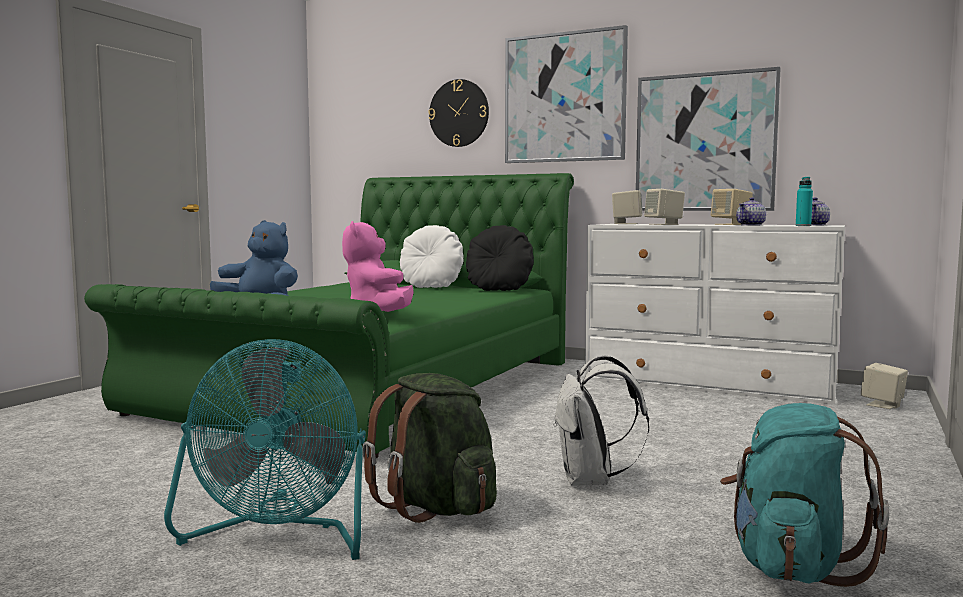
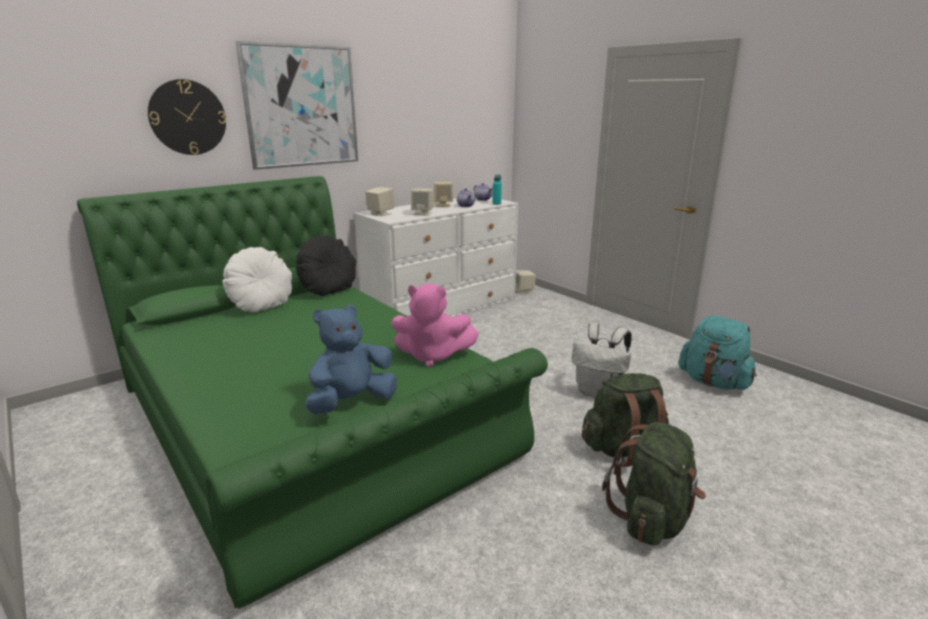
camera: 65 degrees left, 15 degrees up
turquoise fan [164,339,366,560] -> green backpack [602,422,706,545]
picture [636,67,781,211] -> none

